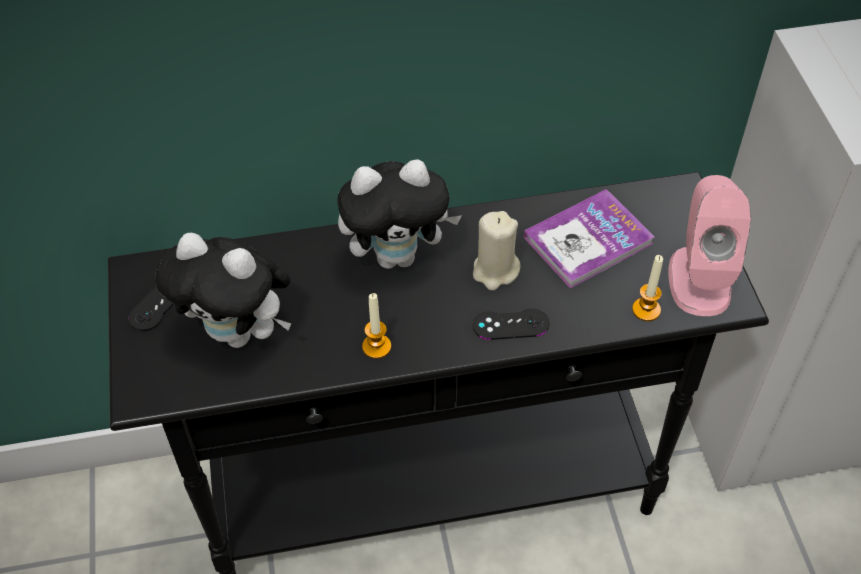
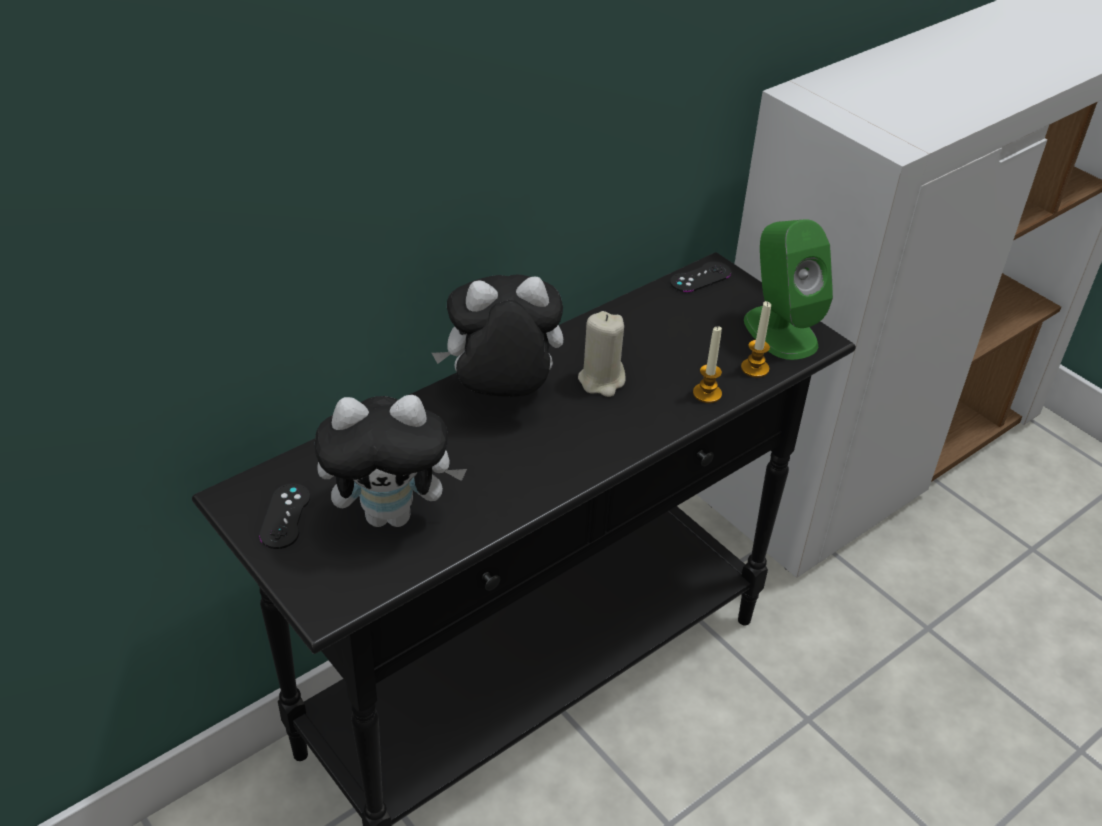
camera: 30 degrees left, 10 degrees down
plush toy [337,160,462,269] -> plush toy turned 150 degrees counterclockwise [432,274,563,397]
candle [362,293,391,359] -> candle moved to [693,326,722,403]
black game controller [473,308,550,340] -> black game controller moved to [670,261,731,292]
book [524,189,655,288] -> none
pink speaker [669,175,751,316] -> green speaker [744,219,833,360]

